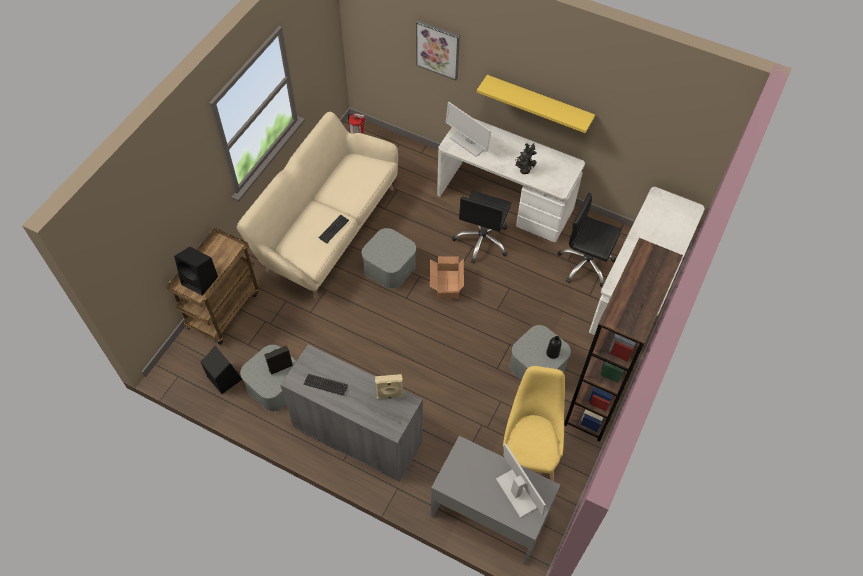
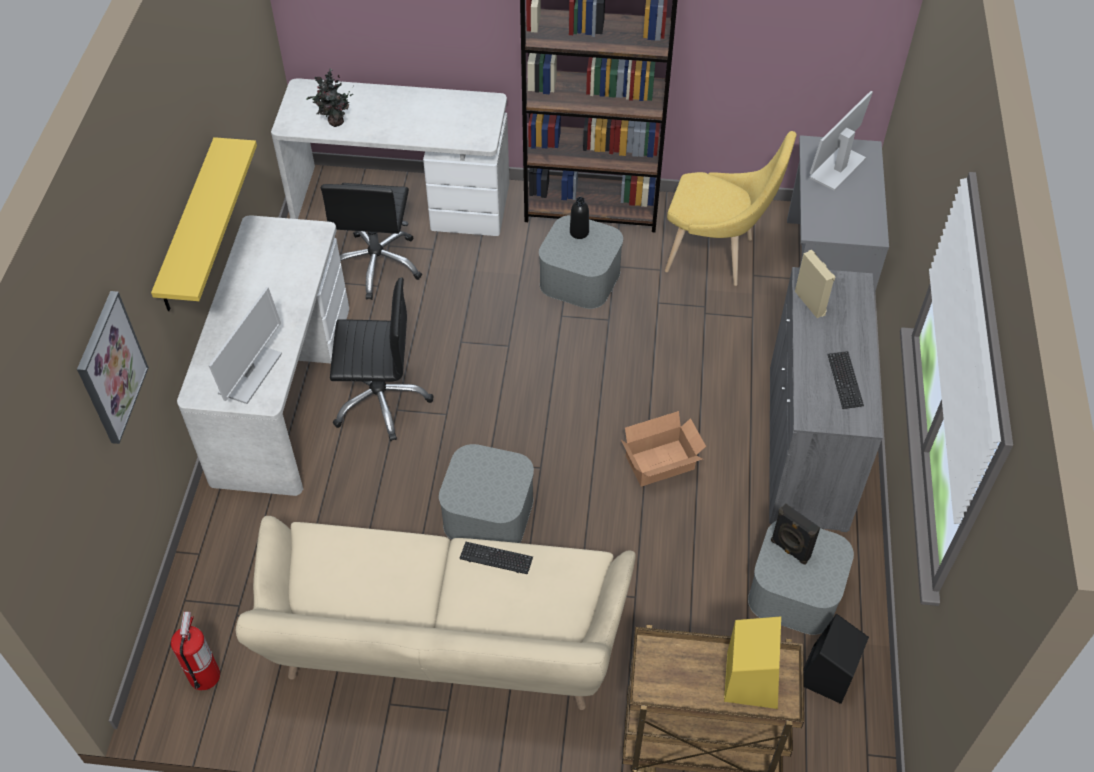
camera: 110 degrees left, 5 degrees down
black speaker [174,247,218,296] -> yellow speaker [724,616,781,709]
cardboard box [430,256,464,298] -> cardboard box moved to [621,411,706,487]
yellow chair [503,366,565,481] -> yellow chair turned 150 degrees counterclockwise [665,131,796,286]
potted plant [514,143,537,174] -> potted plant moved to [306,68,353,127]

